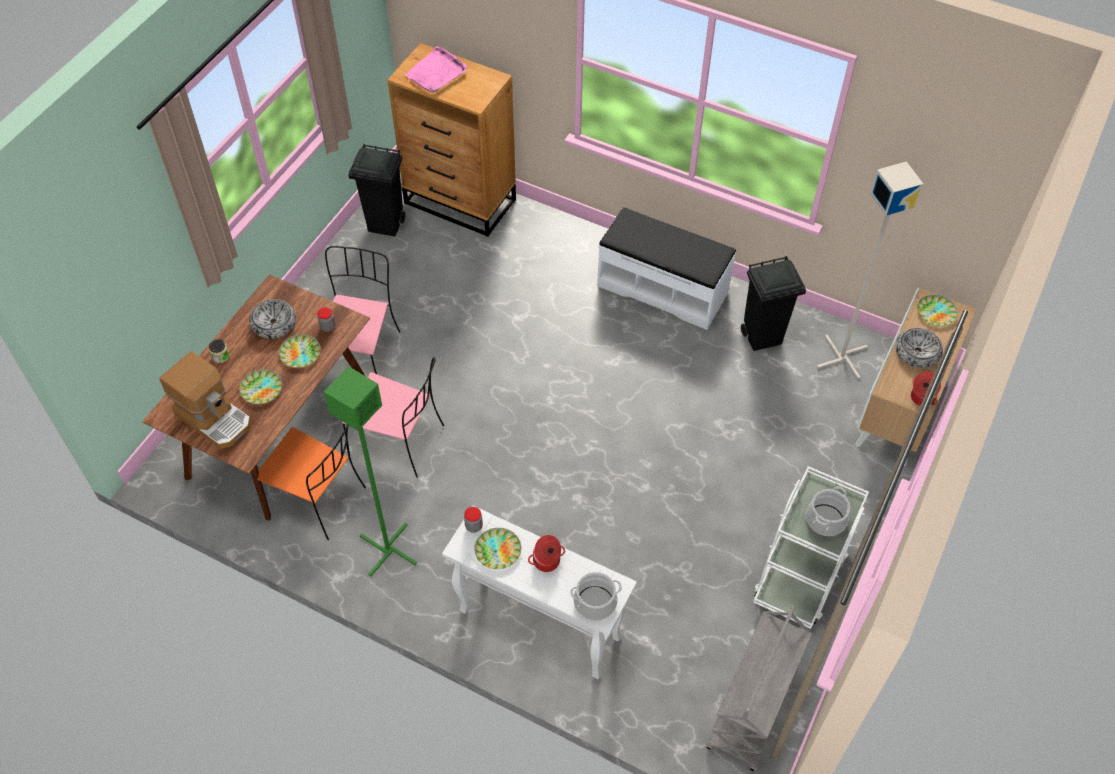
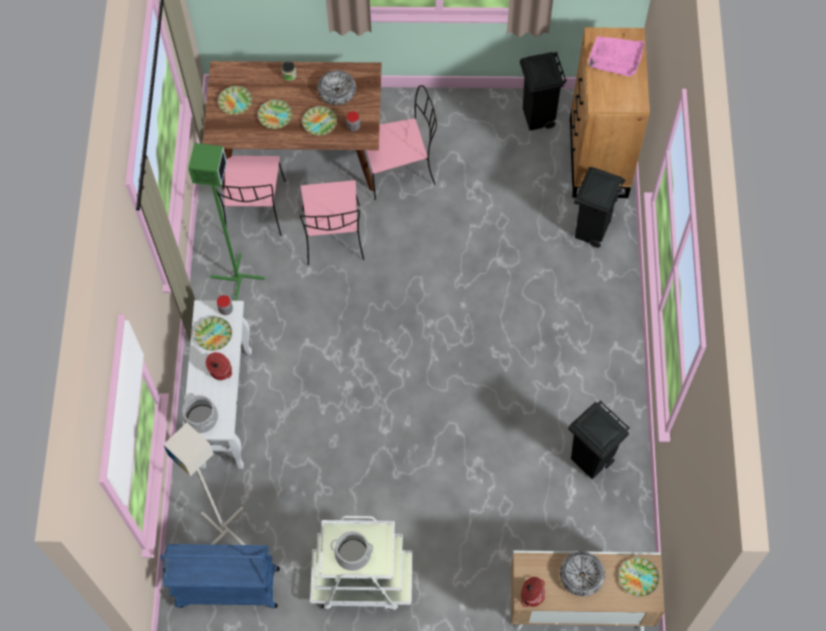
camera: 65 degrees right, 10 degrees up
coffee machine [159,351,251,449] -> plate [218,86,252,115]
orange chair [257,424,366,540] -> pink chair [216,156,286,236]
white bench [597,207,736,330] -> none
grey cart [706,605,812,772] -> blue cart [161,544,280,608]
grey floor lamp [816,161,923,379] -> grey floor lamp moved to [163,423,246,545]
none -> black trash can [574,167,626,248]

